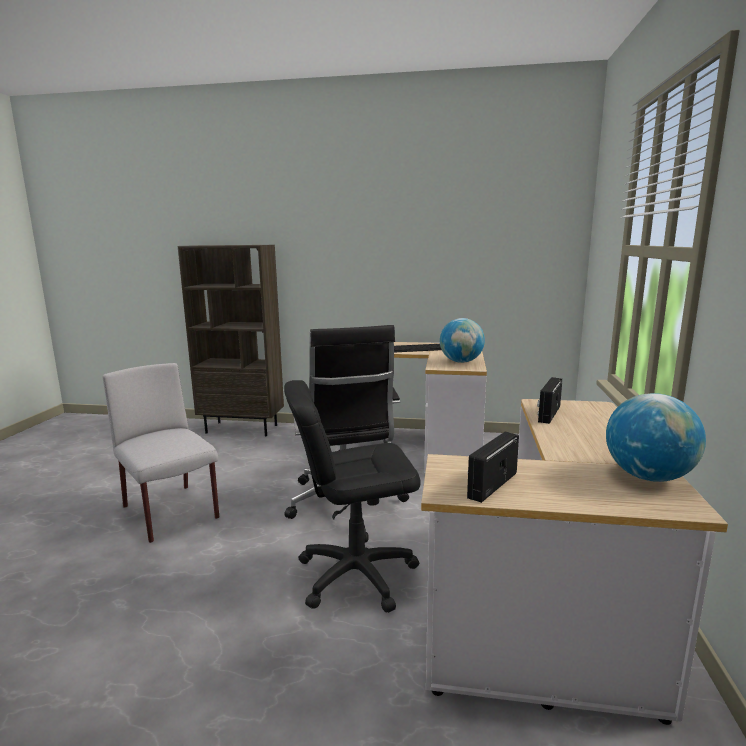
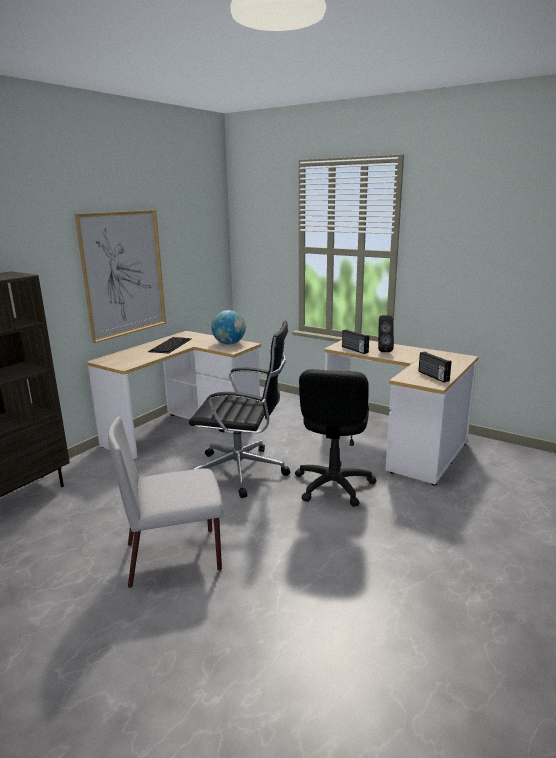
camera: 65 degrees left, 5 degrees up
globe [606,393,706,482] -> none
none -> picture [75,210,166,343]
none -> black speaker [378,315,394,352]

